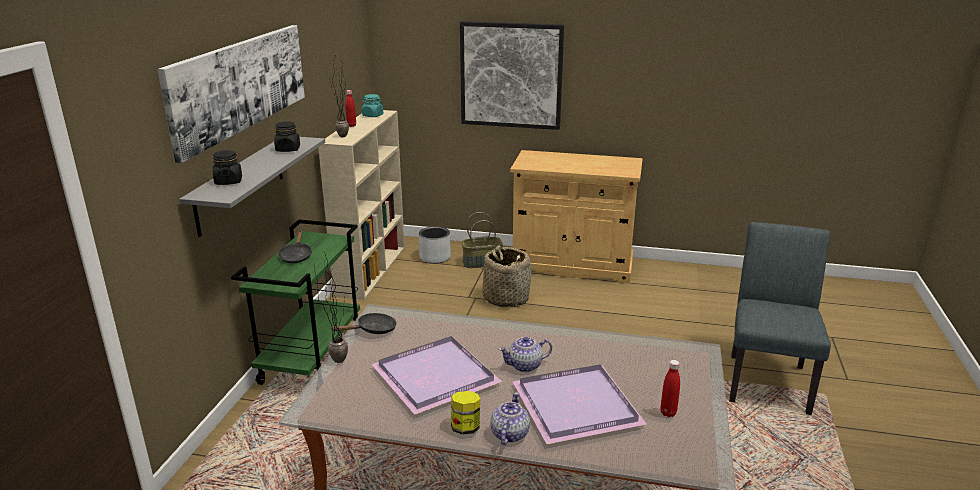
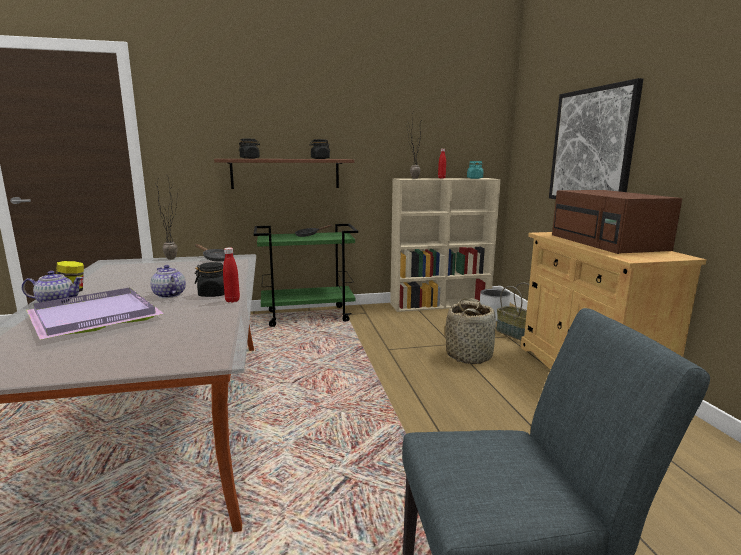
camera: 65 degrees right, 10 degrees down
picture [157,25,305,163] -> none
grey shelf [179,137,325,237] -> brown shelf [214,159,354,189]
purple tray [371,336,502,415] -> none
red bottle [660,360,680,417] -> red bottle moved to [223,247,240,303]
none -> black jar [195,262,224,297]
none -> brown microwave [552,190,682,254]

